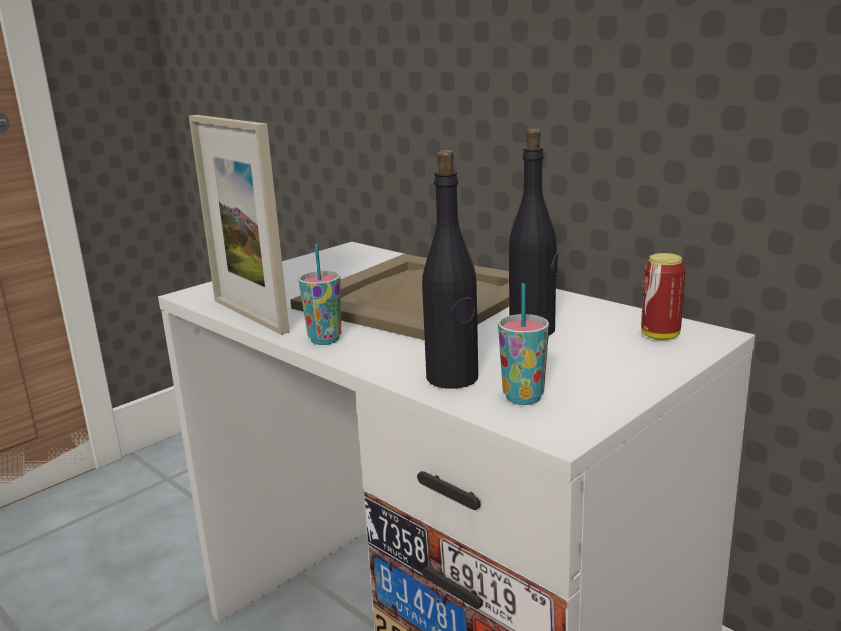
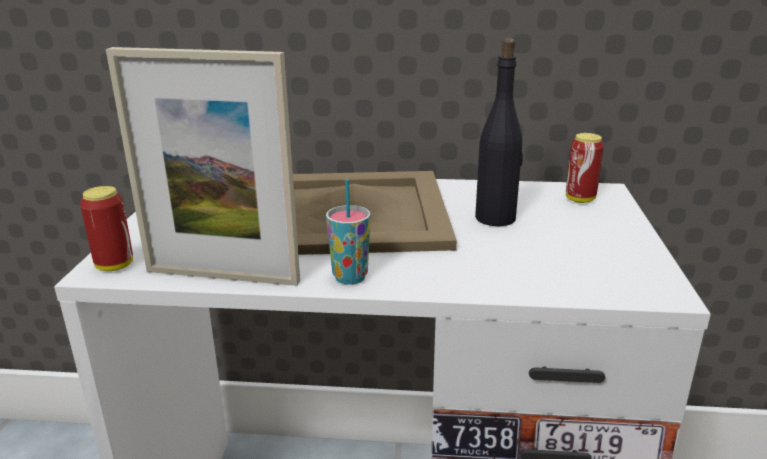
camera: 40 degrees left, 5 degrees up
black bottle [422,150,478,389] -> none
cup [498,283,549,405] -> none
none -> can [80,186,133,271]

